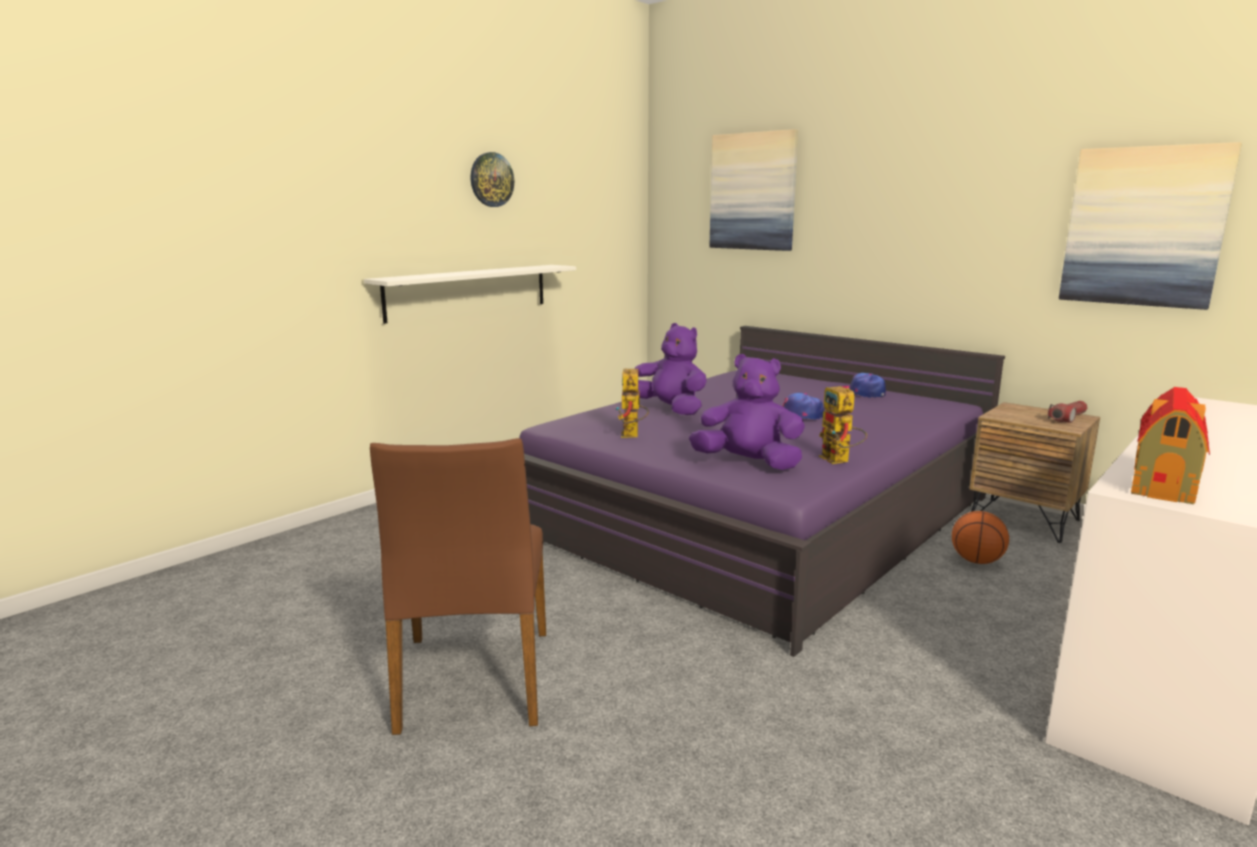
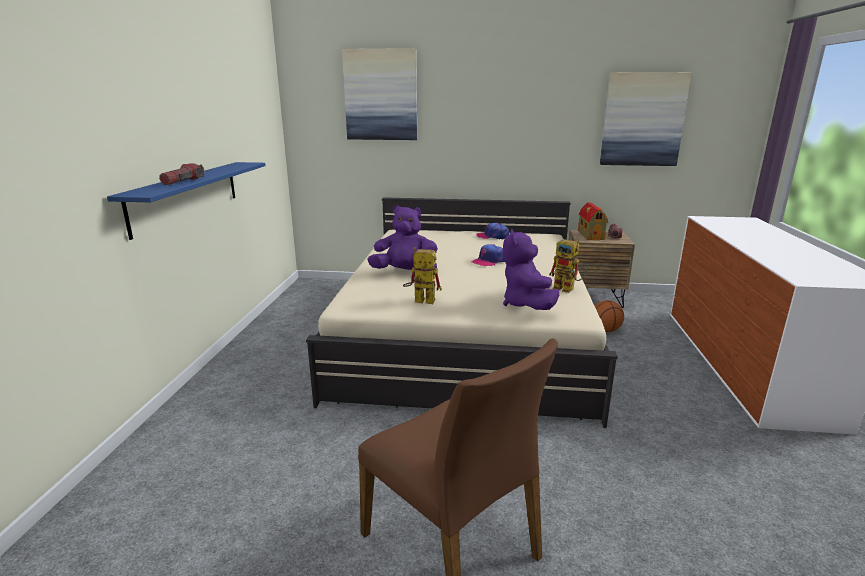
camera: 35 degrees left, 5 degrees up
white shelf [364,265,576,324] -> blue shelf [107,162,266,240]
wall clock [471,152,514,207] -> none
purple bed [519,326,1005,657] -> beige bed [306,197,618,428]
toy robot [616,369,649,438] -> toy robot turned 135 degrees clockwise [403,247,442,304]
purple plush toy [689,354,805,470] -> purple plush toy turned 75 degrees counterclockwise [503,229,559,310]
toy house [1131,387,1210,504] -> toy house moved to [578,202,608,240]
none -> flashlight [159,163,205,185]

